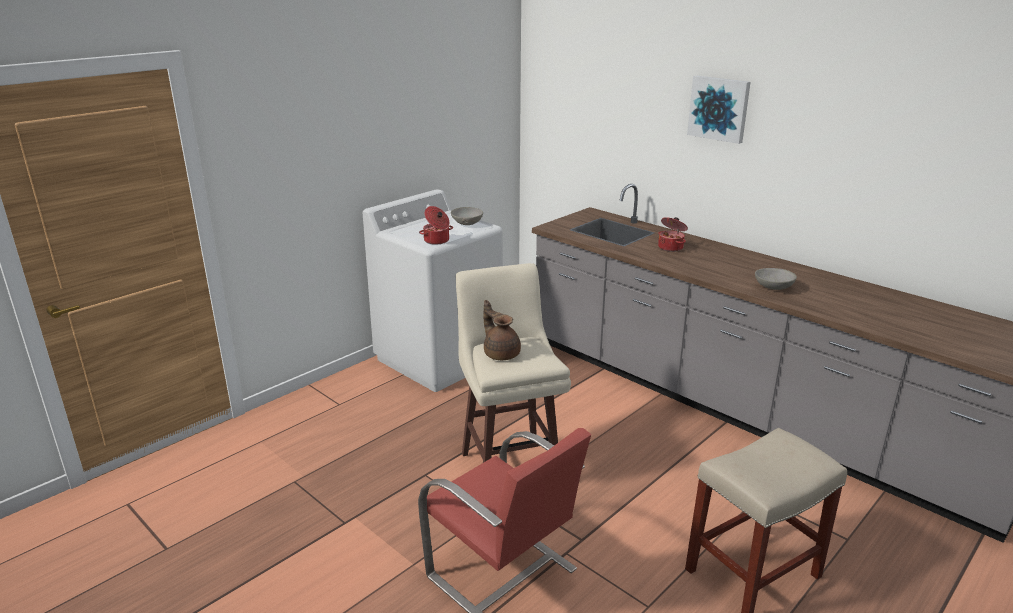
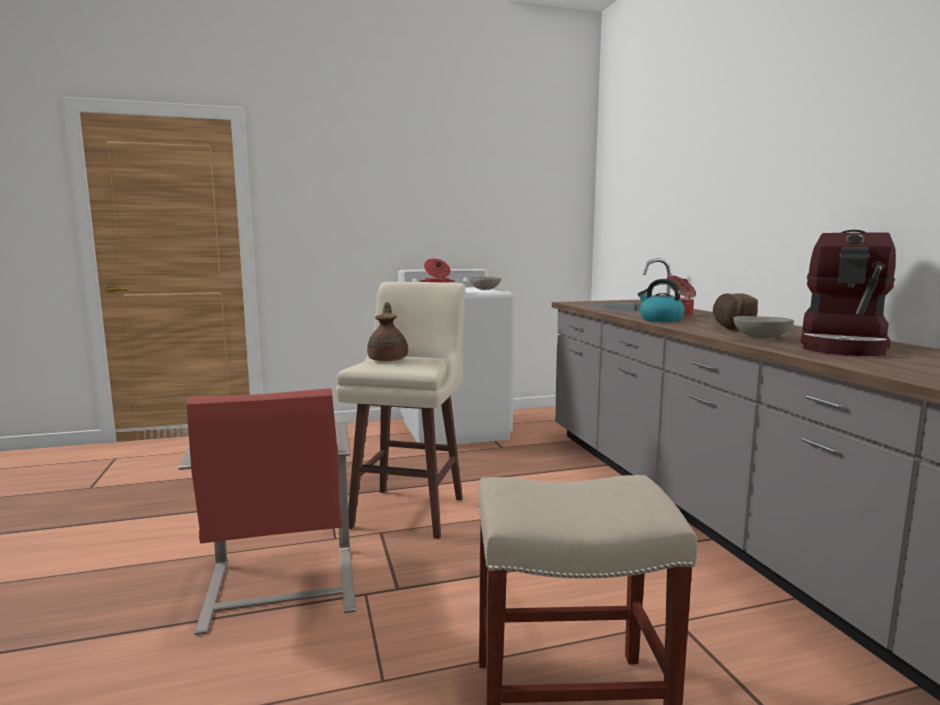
camera: 30 degrees right, 15 degrees down
picture [687,76,751,144] -> none
none -> kettle [638,279,685,322]
none -> bread [713,293,758,330]
none -> coffee machine [801,230,896,356]

